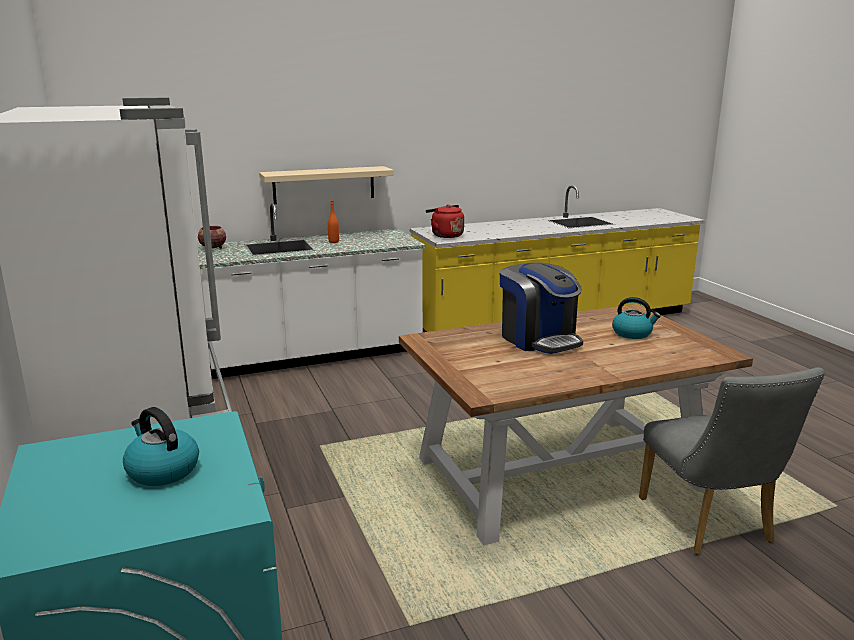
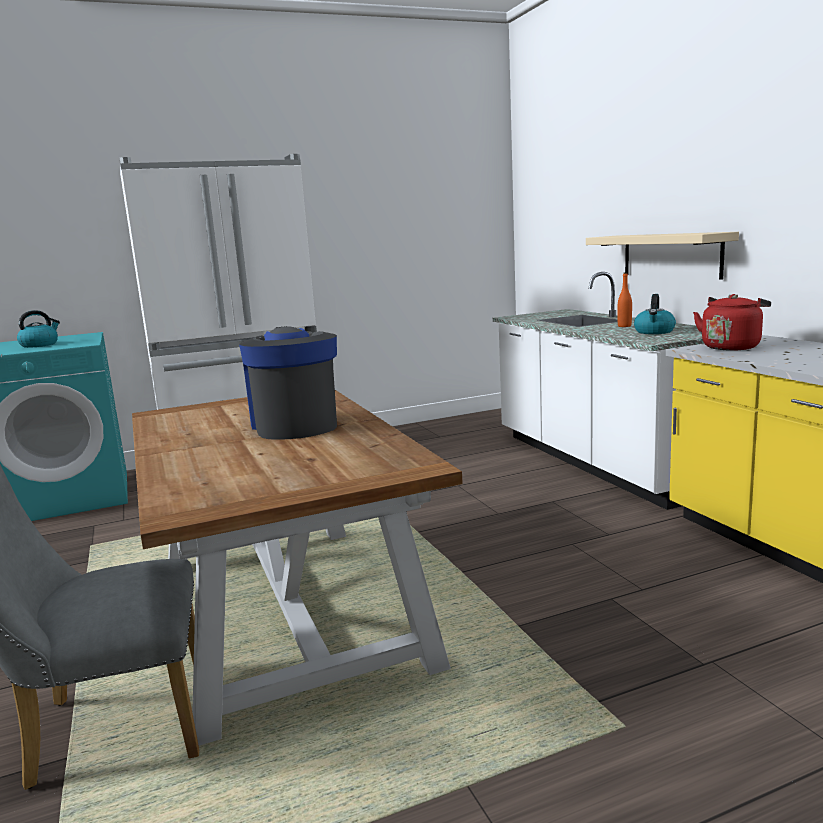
camera: 90 degrees right, 5 degrees down
bowl [198,226,226,248] -> none
coffee machine [500,262,583,354] -> coffee machine turned 105 degrees clockwise [239,326,337,440]
kettle [612,297,661,339] -> kettle moved to [634,294,676,334]

